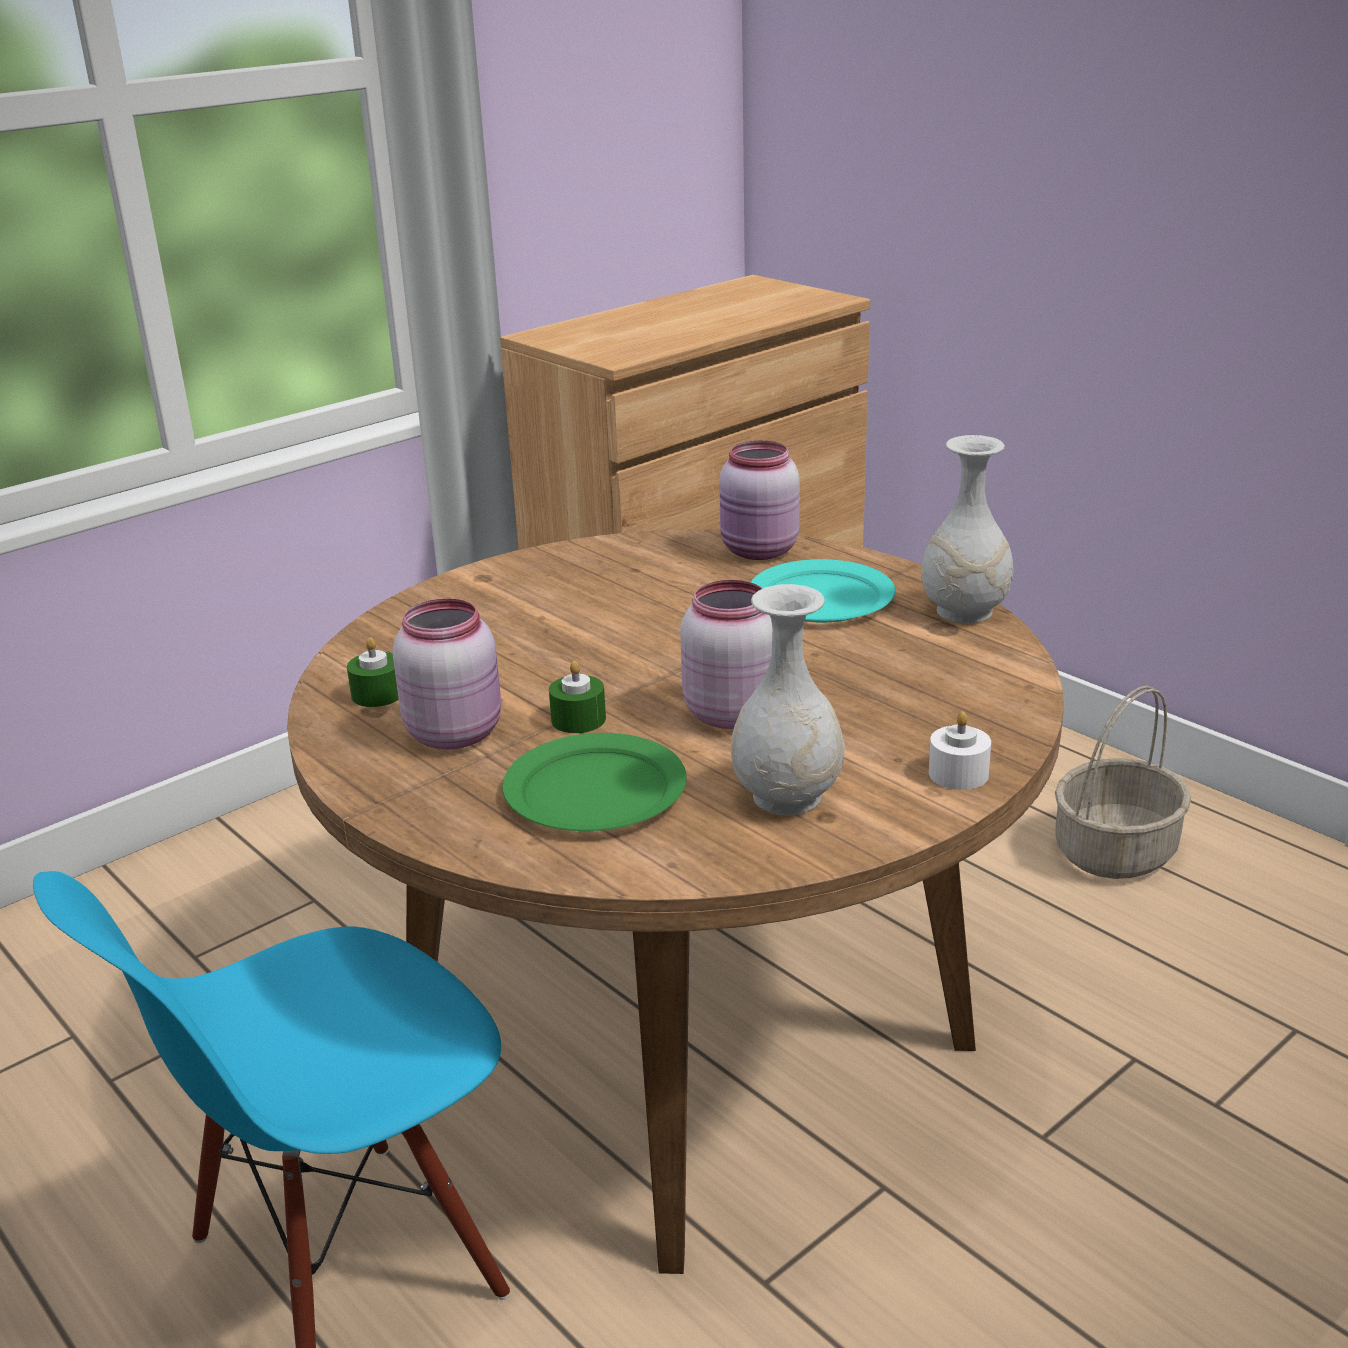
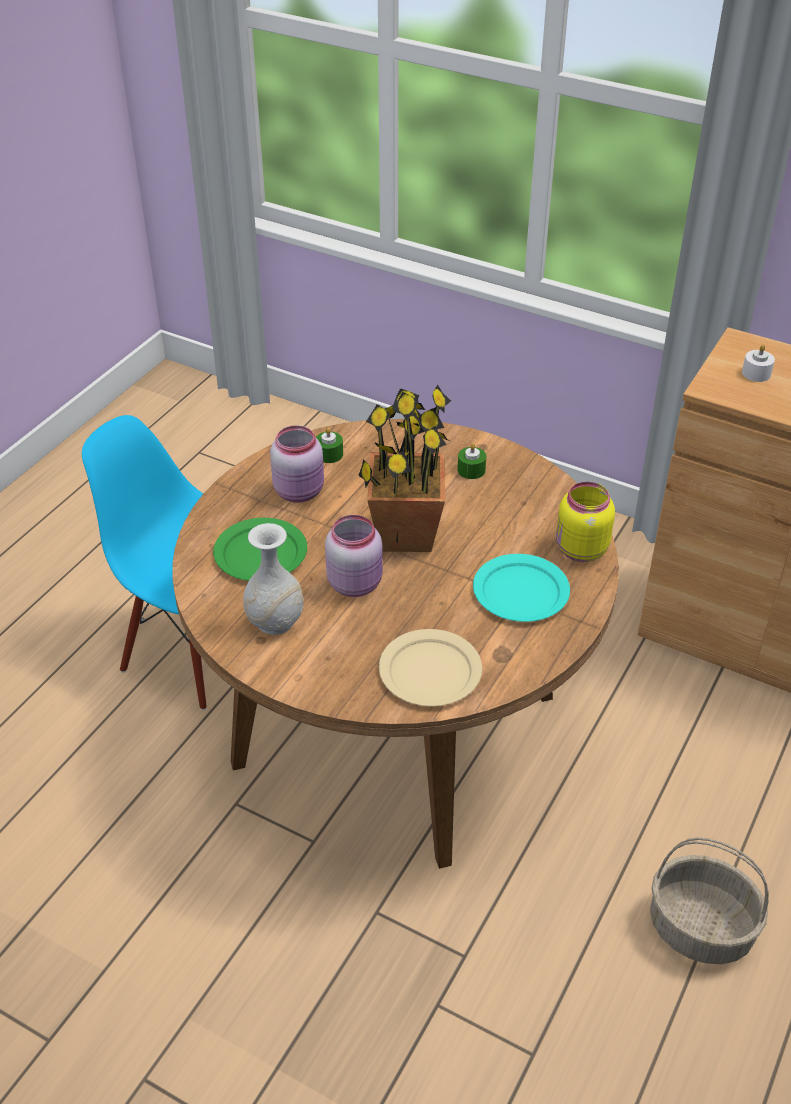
camera: 70 degrees right, 15 degrees up
green candle [549,661,606,733] -> green candle moved to [457,443,486,479]
pink jar [719,440,800,560] -> yellow jar [556,482,615,562]
white vase [921,435,1014,624] -> none
white candle [929,711,991,790] -> white candle moved to [742,344,775,382]
none -> potted plant [358,385,452,552]
none -> beige plate [379,629,482,706]

